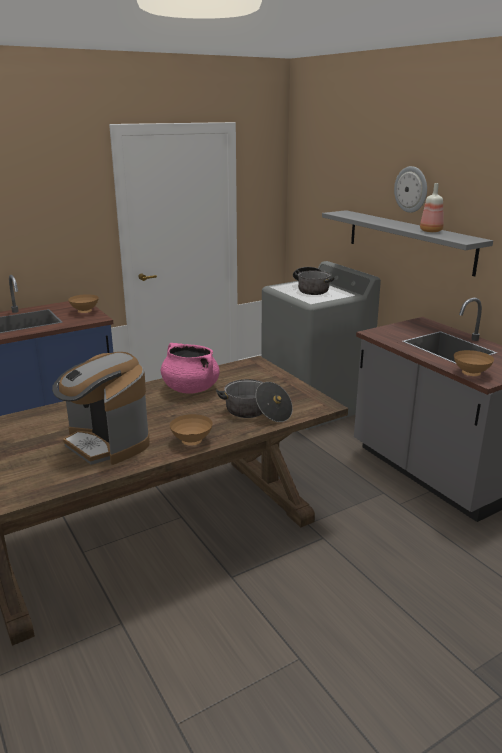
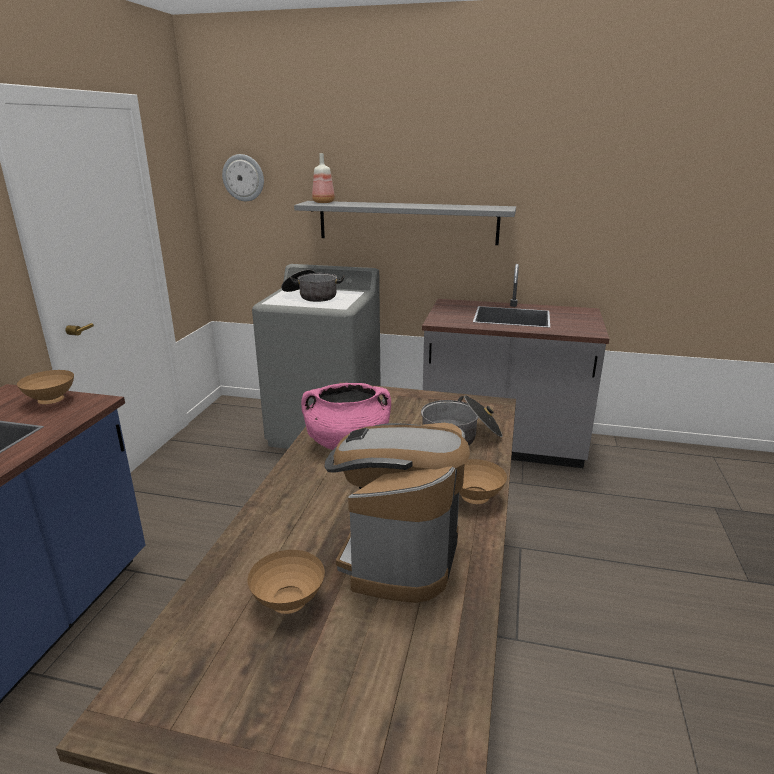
camera: 45 degrees left, 0 degrees up
coffee machine [52,352,150,465] -> coffee machine turned 105 degrees clockwise [324,423,470,603]
wall clock [394,166,427,213] -> wall clock moved to [222,154,264,201]
bottle [420,183,444,232] -> bottle moved to [312,153,335,203]
brown bowl [454,350,494,376] -> brown bowl moved to [248,550,325,614]

